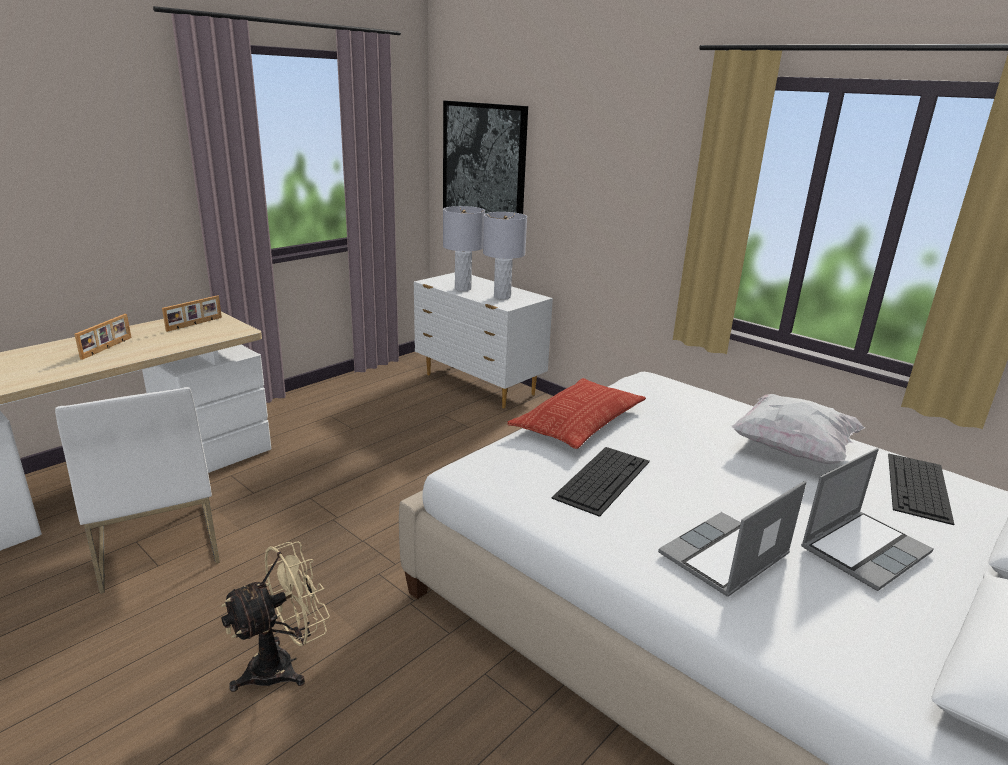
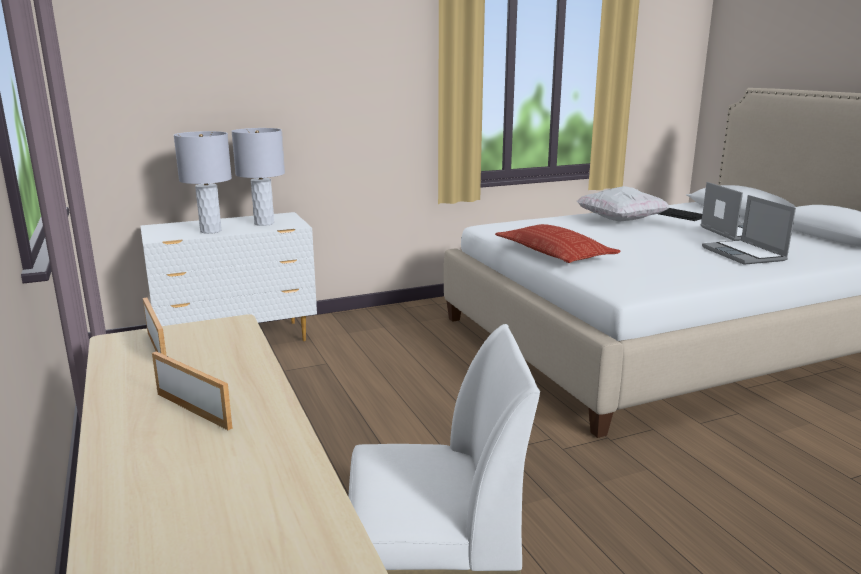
camera: 65 degrees left, 5 degrees down
beige fan [221,541,330,692] -> none
picture [443,101,528,214] -> none
keyboard [551,447,650,517] -> none

